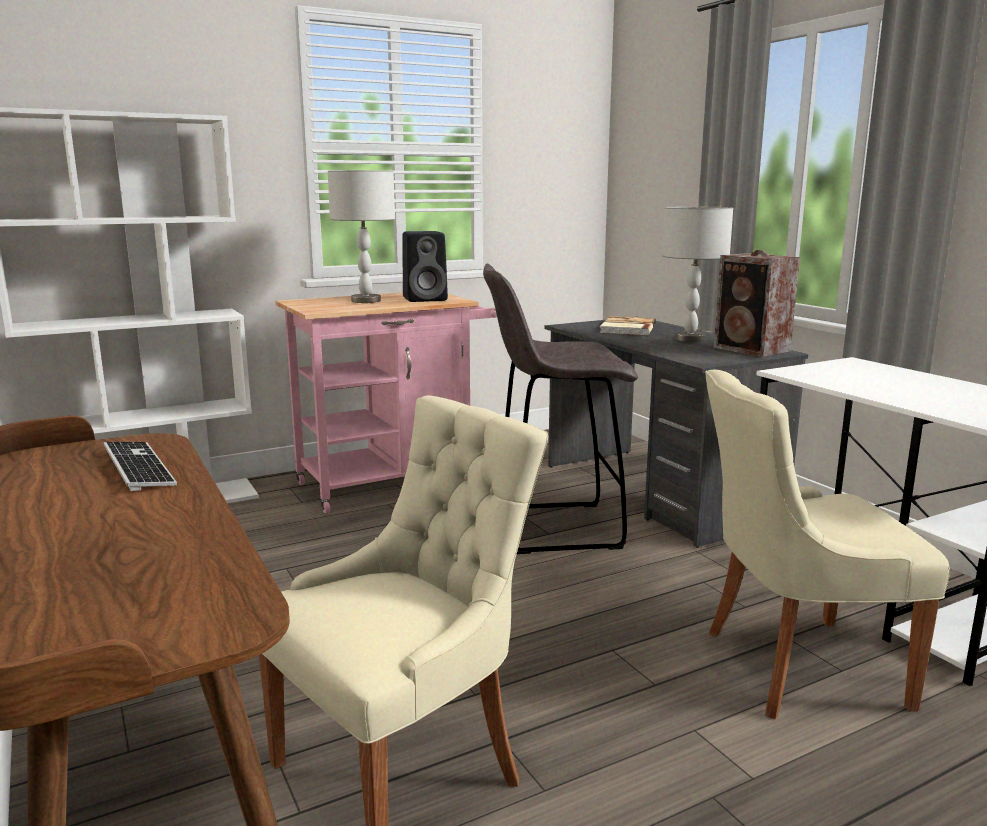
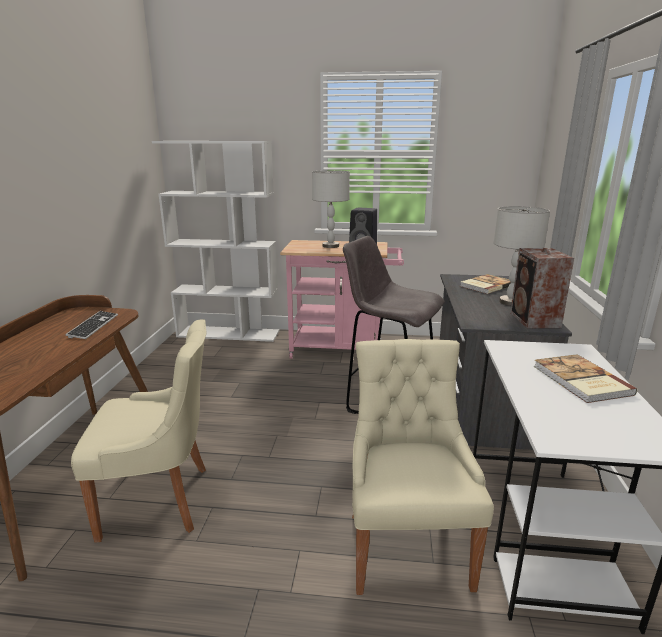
camera: 35 degrees right, 5 degrees up
beige chair [705,370,950,719] -> beige chair turned 60 degrees clockwise [352,339,494,595]
none -> book [534,354,637,403]

